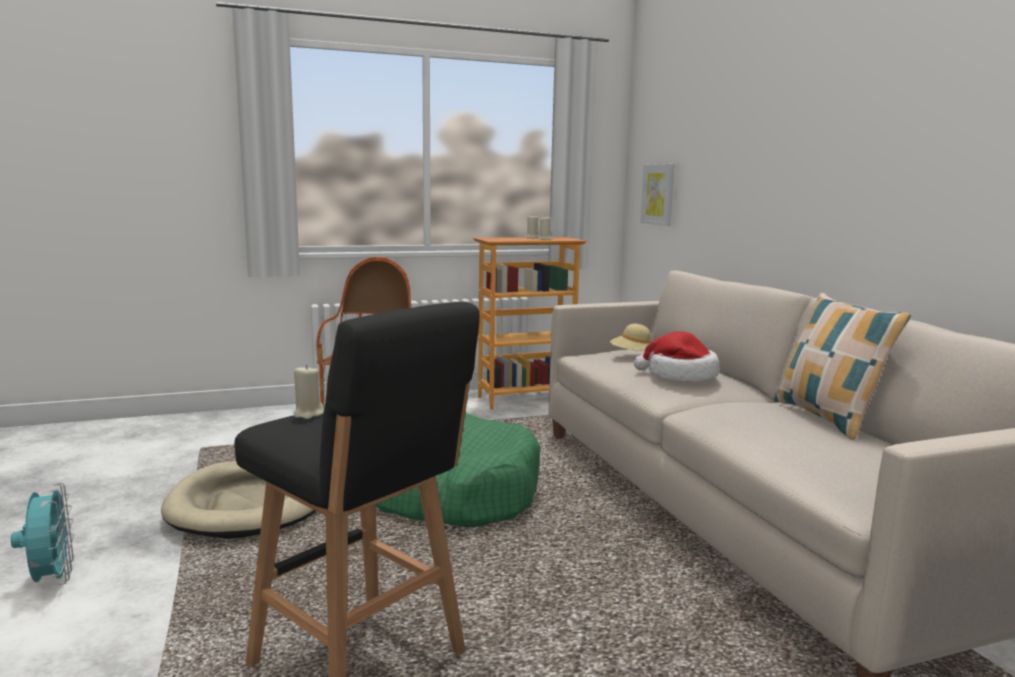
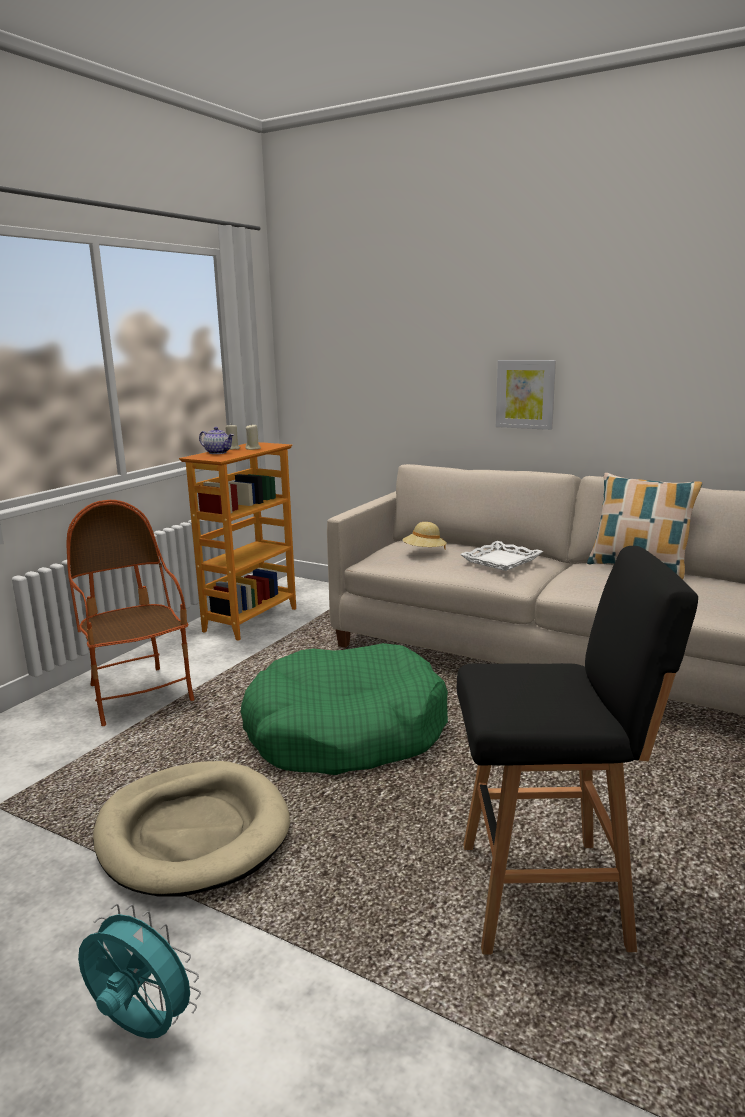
camera: 40 degrees left, 5 degrees up
beige candle [294,365,324,419] -> none
hat [634,331,720,382] -> white tray [460,541,543,571]
picture [640,164,675,226] -> picture moved to [496,360,556,430]
none -> teapot [199,427,234,454]

